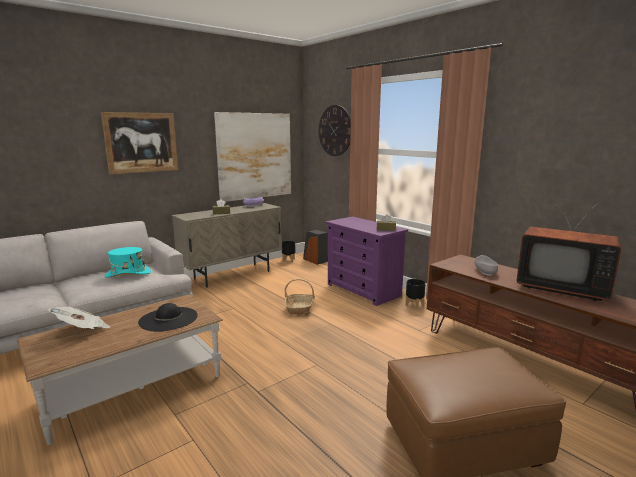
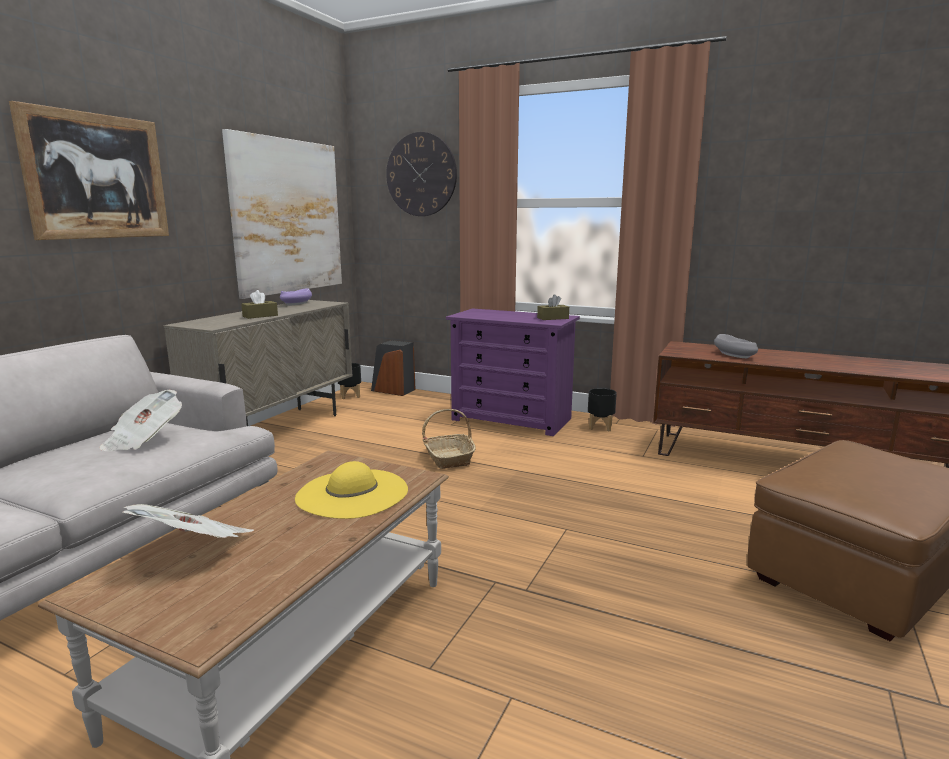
camera: 25 degrees left, 0 degrees up
turquoise hat [105,247,151,278] -> newspaper [99,390,182,451]
black hat [138,303,198,332] -> yellow hat [295,461,408,519]
television [516,203,621,301] -> none

